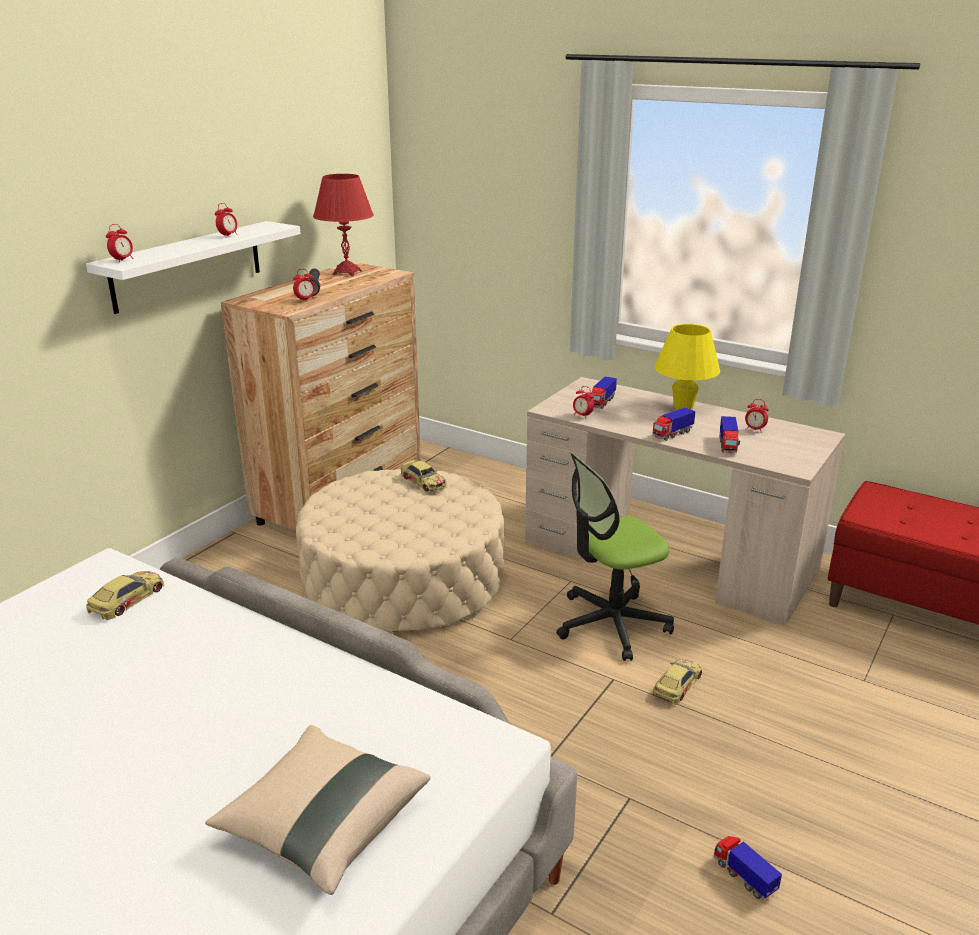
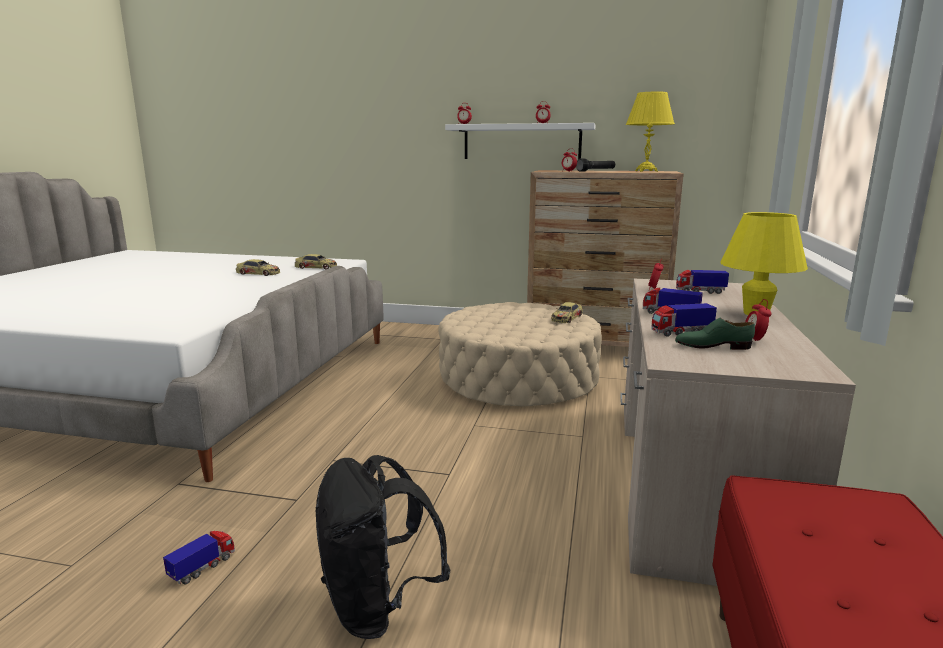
camera: 70 degrees right, 10 degrees down
beige pillow [205,725,430,895] -> none
red table lamp [313,174,374,276] -> yellow table lamp [626,92,675,172]
office chair [556,453,674,661] -> none
toy car [653,659,702,705] -> toy car moved to [236,259,280,276]
none -> black backpack [315,455,450,639]
none -> green shoe [675,318,755,350]

